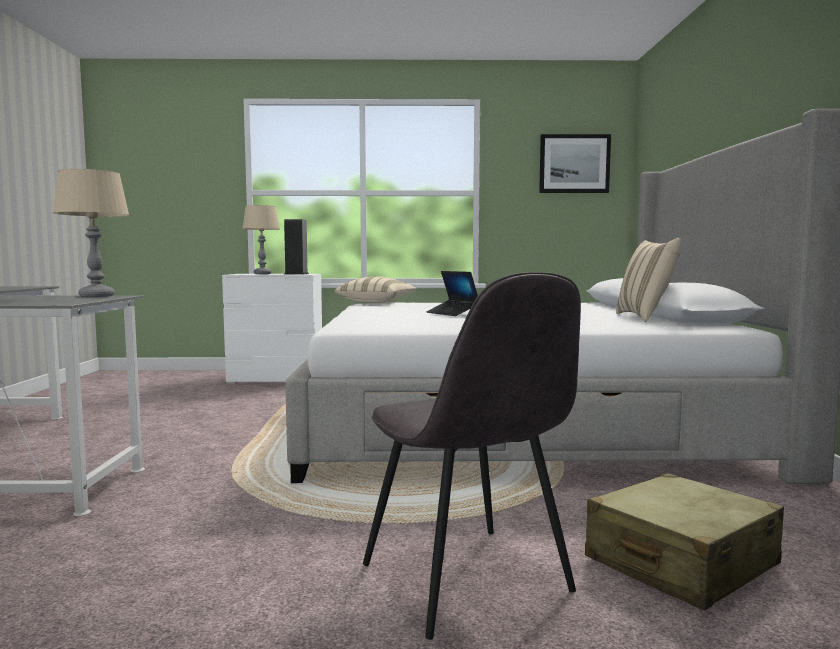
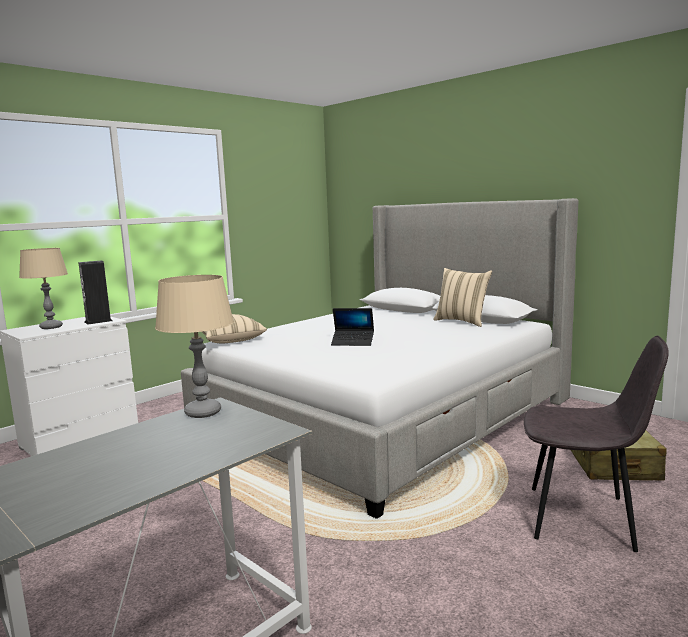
camera: 45 degrees left, 5 degrees up
picture [539,134,611,193] -> none

